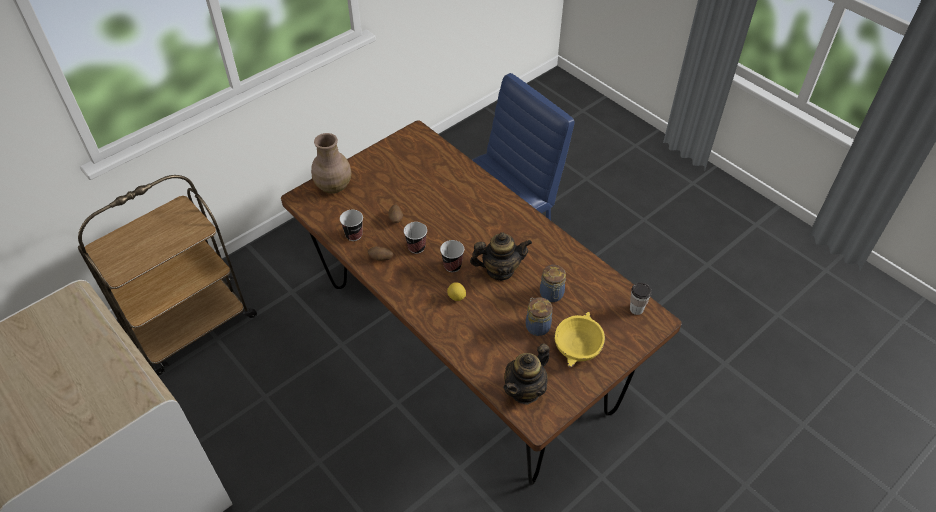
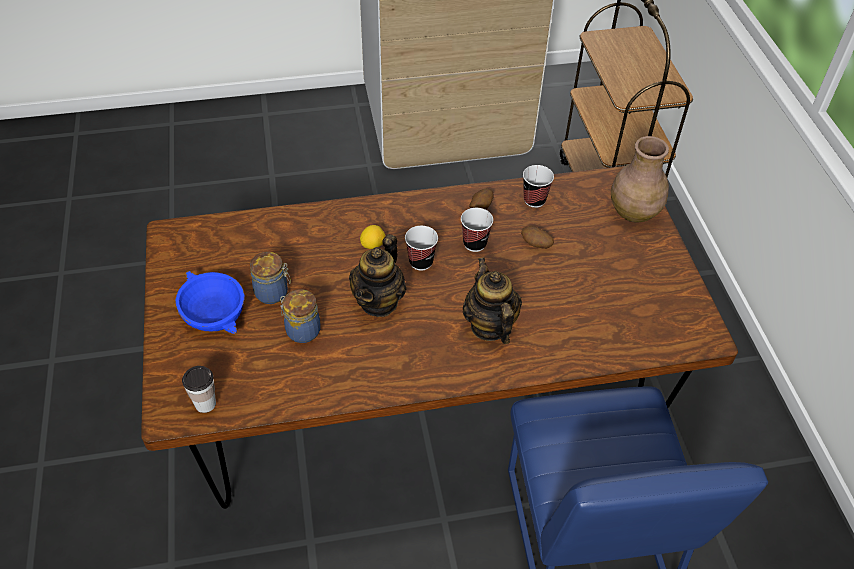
camera: 120 degrees right, 0 degrees up
teapot [503,343,550,405] -> teapot moved to [463,257,522,344]
yellow bowl [555,312,605,367] -> blue bowl [176,271,244,334]

